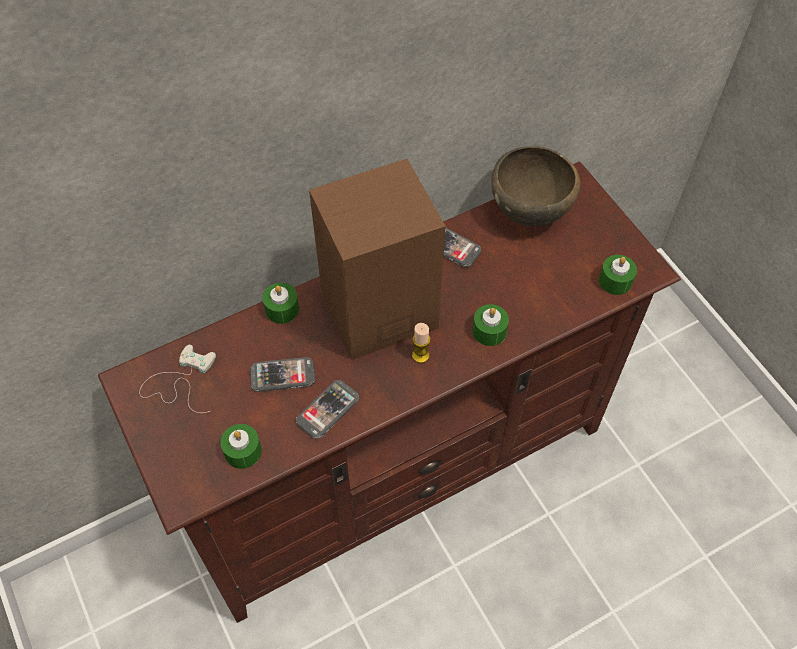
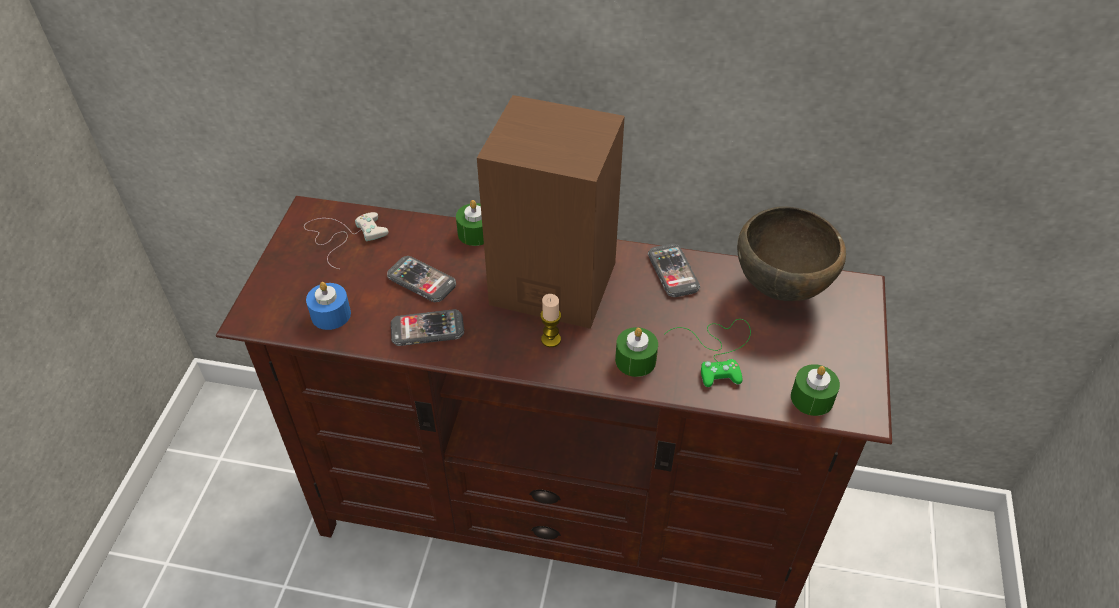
camera: 40 degrees right, 10 degrees down
green candle [220,424,262,469] -> blue candle [306,282,351,330]
none -> green game controller [664,319,751,387]

